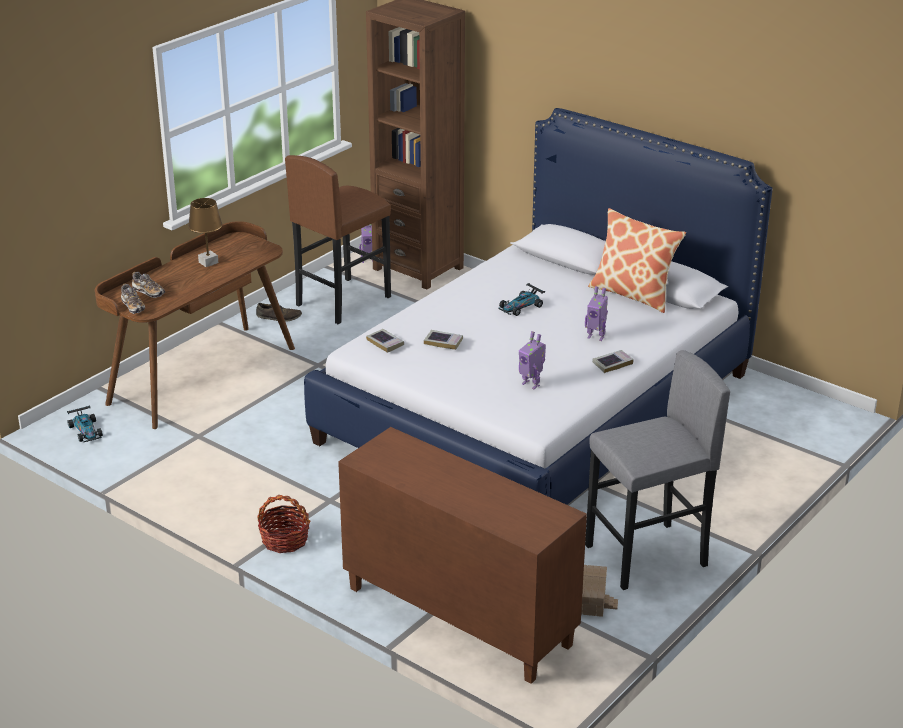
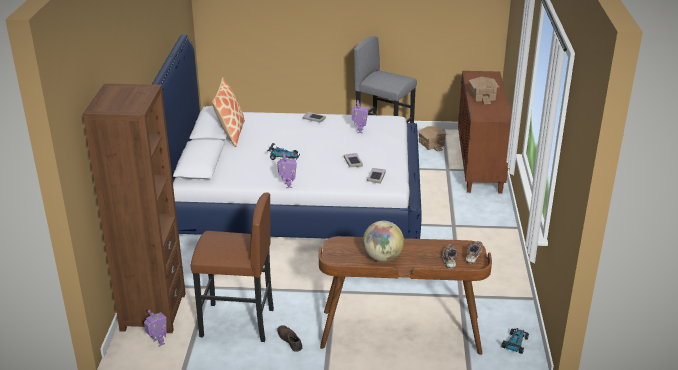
camera: 125 degrees left, 0 degrees up
brown table lamp [188,198,223,267] -> globe [363,221,404,262]
basket [257,495,311,553] -> none
toy robot [585,286,608,341] -> toy robot moved to [277,152,297,189]
none -> toy house [469,77,499,104]

